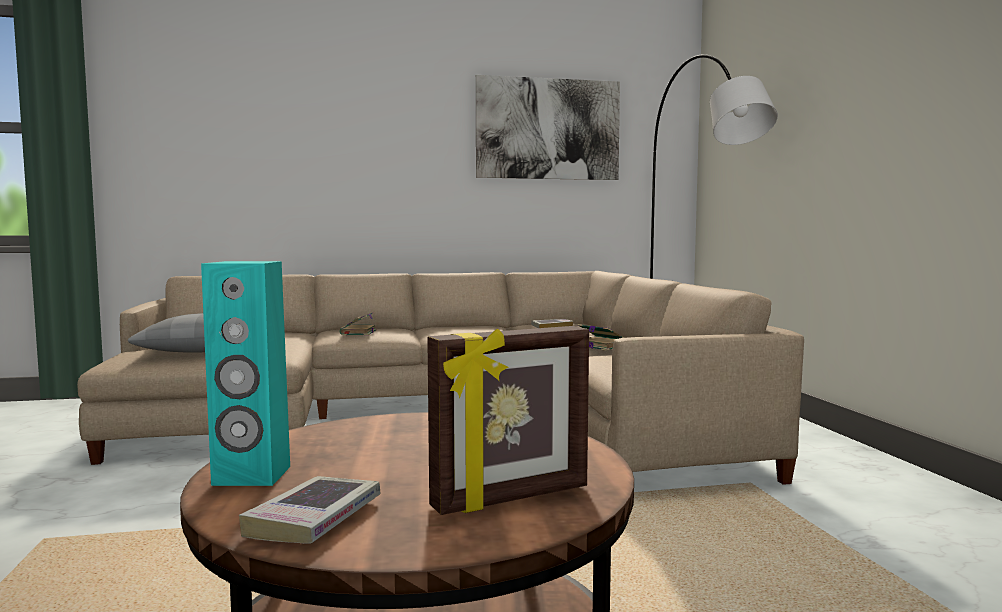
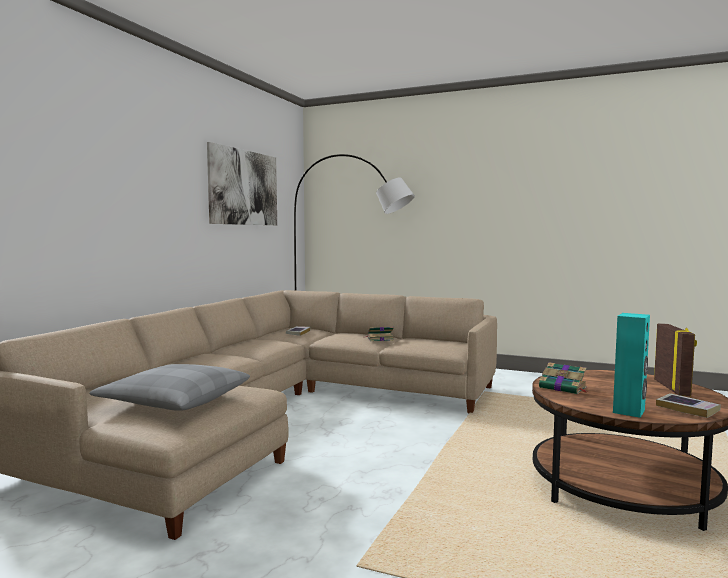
camera: 55 degrees left, 0 degrees up
book [340,312,377,335] -> book moved to [539,362,587,394]

